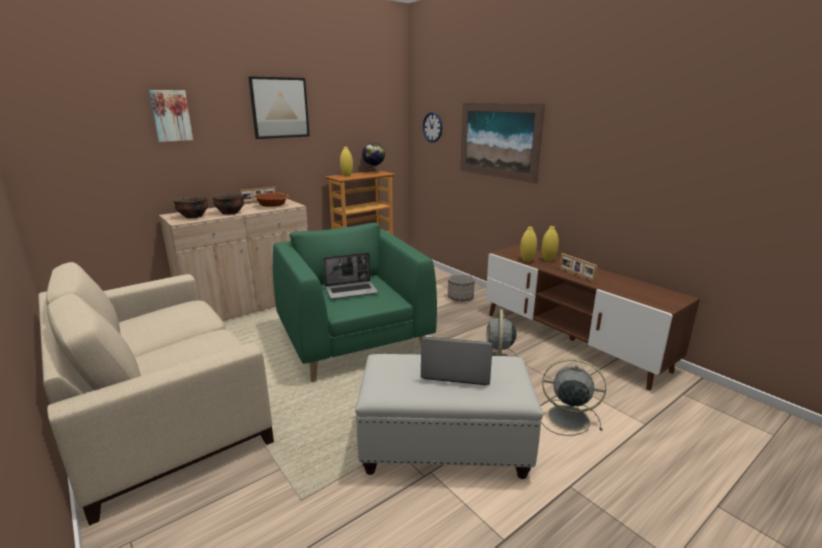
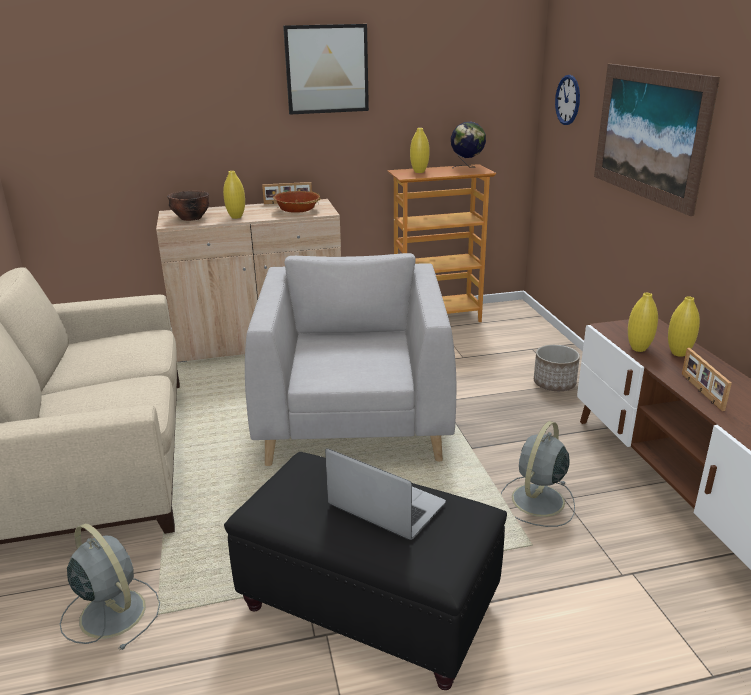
camera: 25 degrees right, 5 degrees up
picture [149,90,193,142] -> none
brown bowl [212,193,244,215] -> yellow vase [223,171,245,219]
green armchair [273,223,437,382] -> grey armchair [245,253,457,466]
laptop [323,252,378,299] -> none
white ottoman [355,354,543,479] -> black ottoman [224,452,507,690]
grey fan [540,359,606,436] -> grey fan moved to [60,523,160,650]

